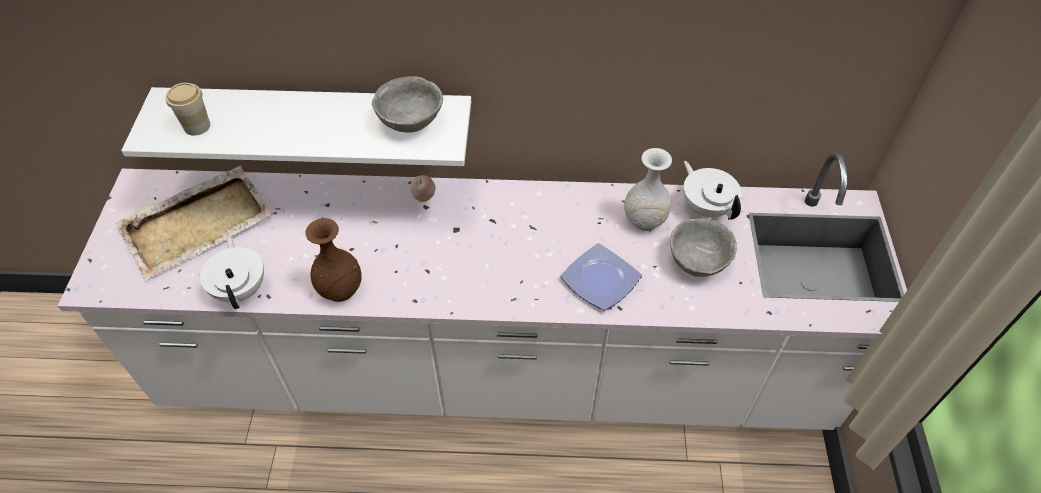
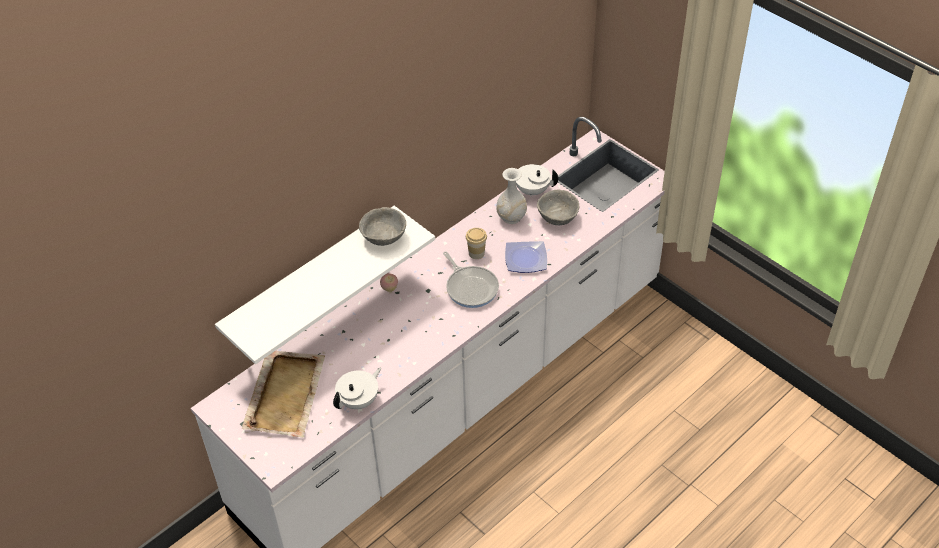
camera: 45 degrees left, 5 degrees down
cup [165,83,210,136] -> cup moved to [466,228,487,259]
white teapot [200,235,264,309] -> white teapot turned 105 degrees clockwise [333,367,381,409]
brown vase [305,218,362,302] -> none
none -> frying pan [443,252,499,308]

